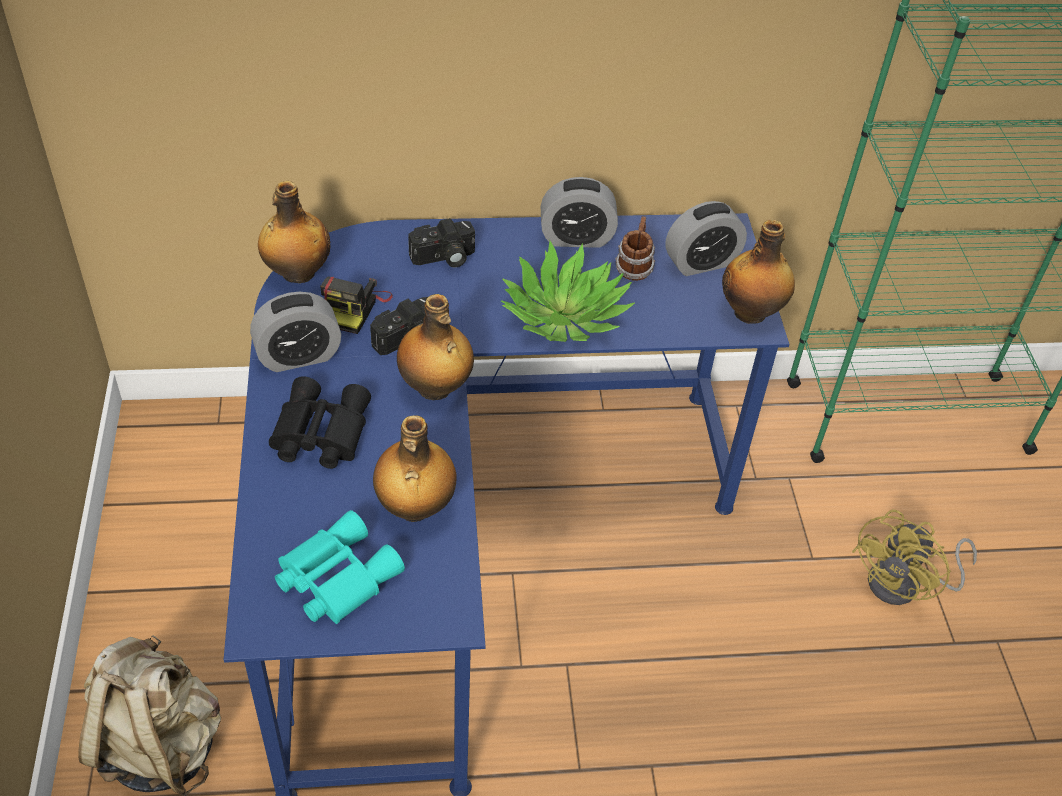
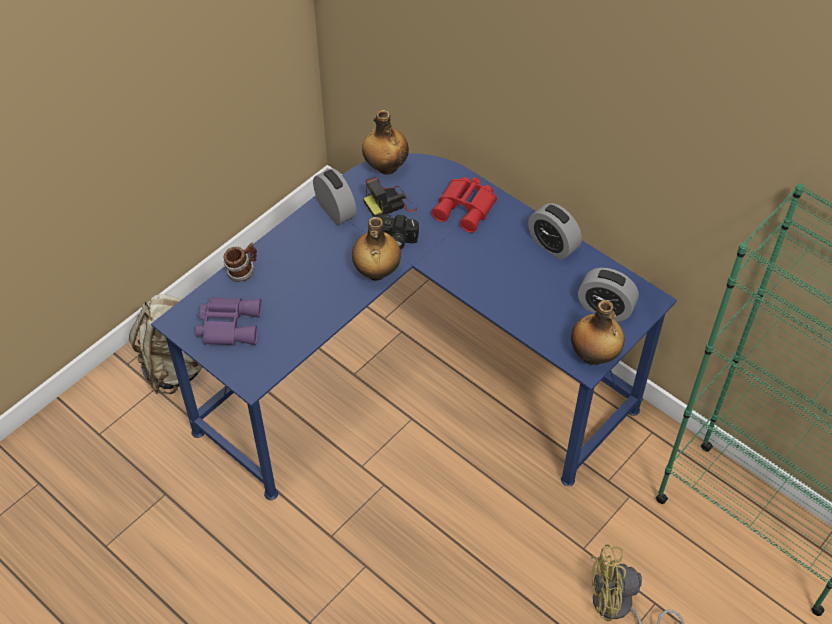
camera: 50 degrees right, 5 degrees up
alarm clock [250,292,341,372] -> alarm clock turned 150 degrees counterclockwise [313,168,356,225]
black binoculars [269,376,371,469] -> none
turquoise binoculars [275,510,405,624] -> purple binoculars [196,297,262,346]
bottle [373,415,457,522] -> none
camera [408,218,475,268] -> red binoculars [431,177,497,233]
potted plant [501,241,635,342] -> none
mug [615,216,655,281] -> mug moved to [224,242,257,282]

